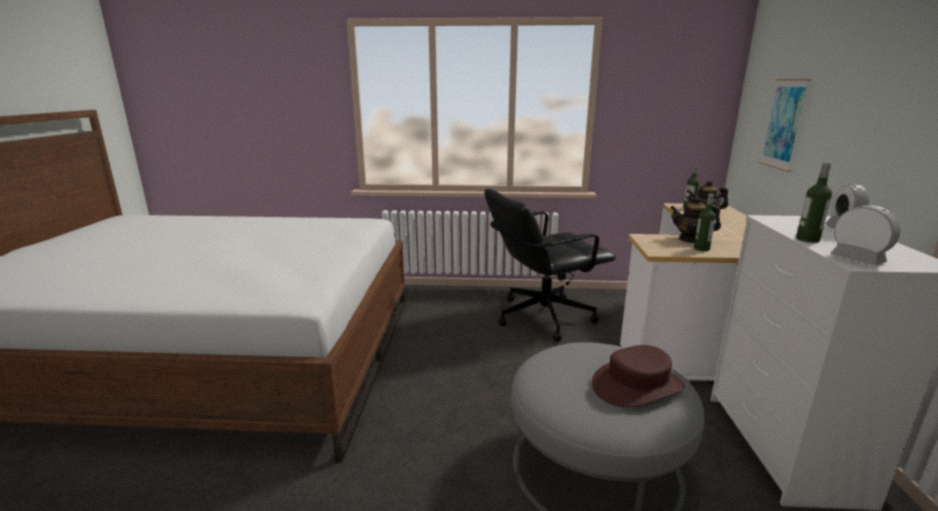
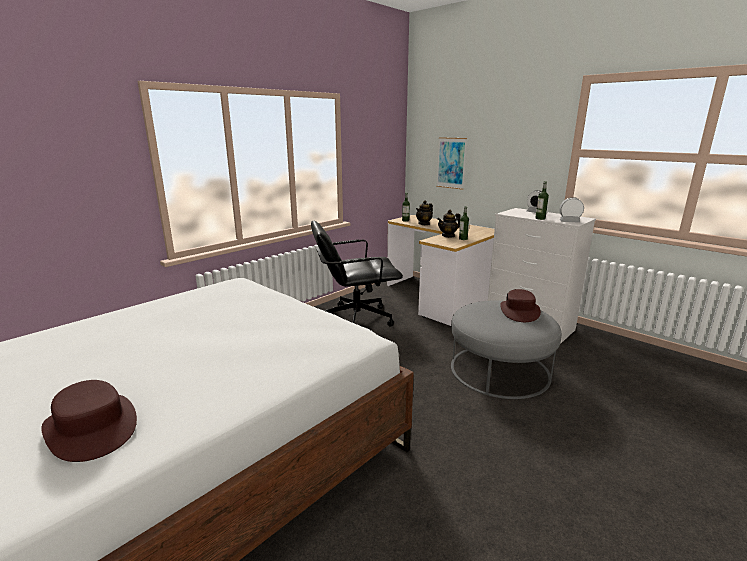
camera: 50 degrees left, 0 degrees up
black office chair [484,189,616,341] -> black office chair turned 60 degrees clockwise [311,220,403,327]
none -> brown hat [41,380,137,462]

